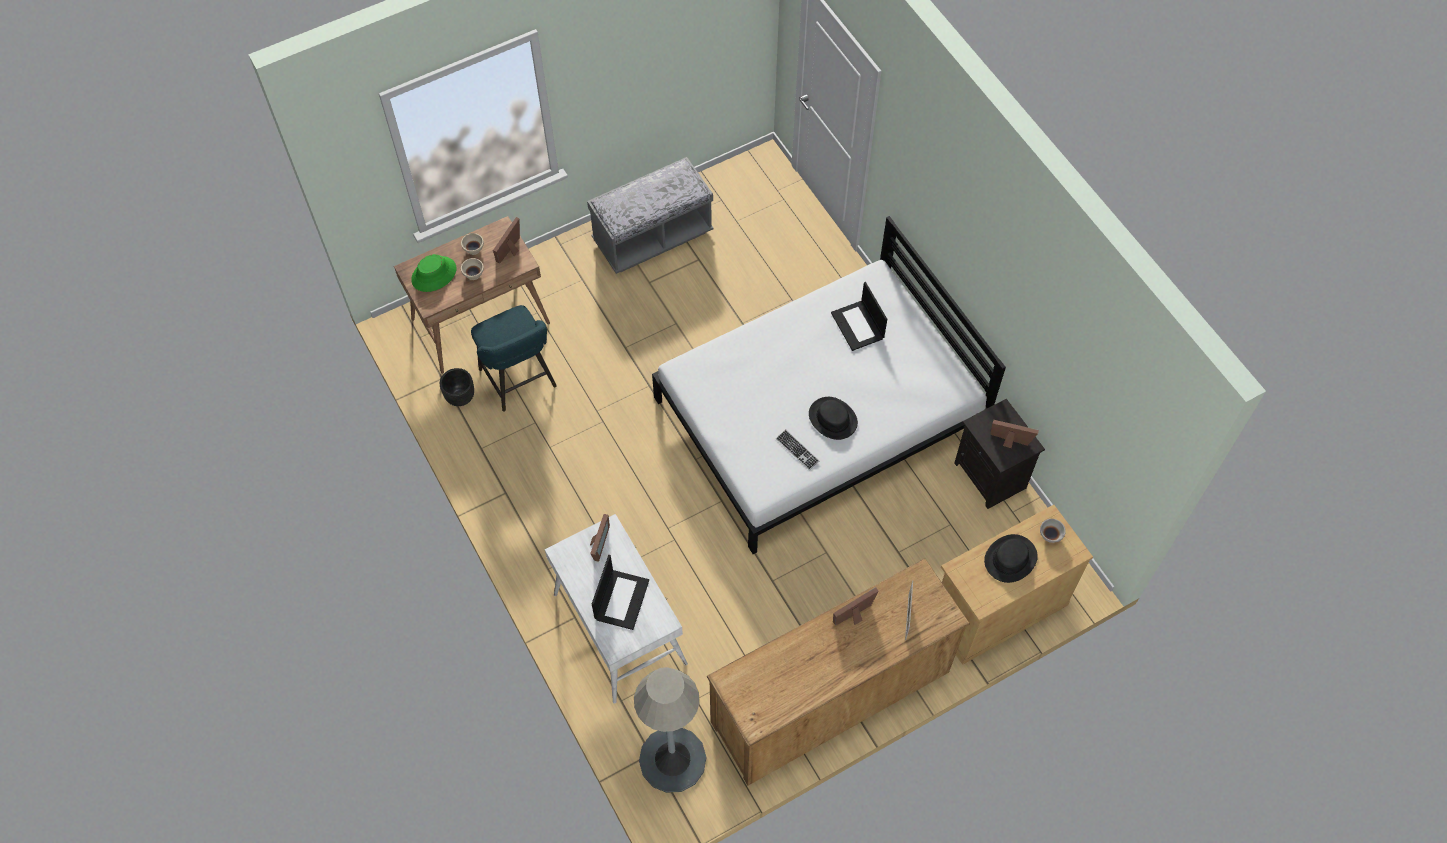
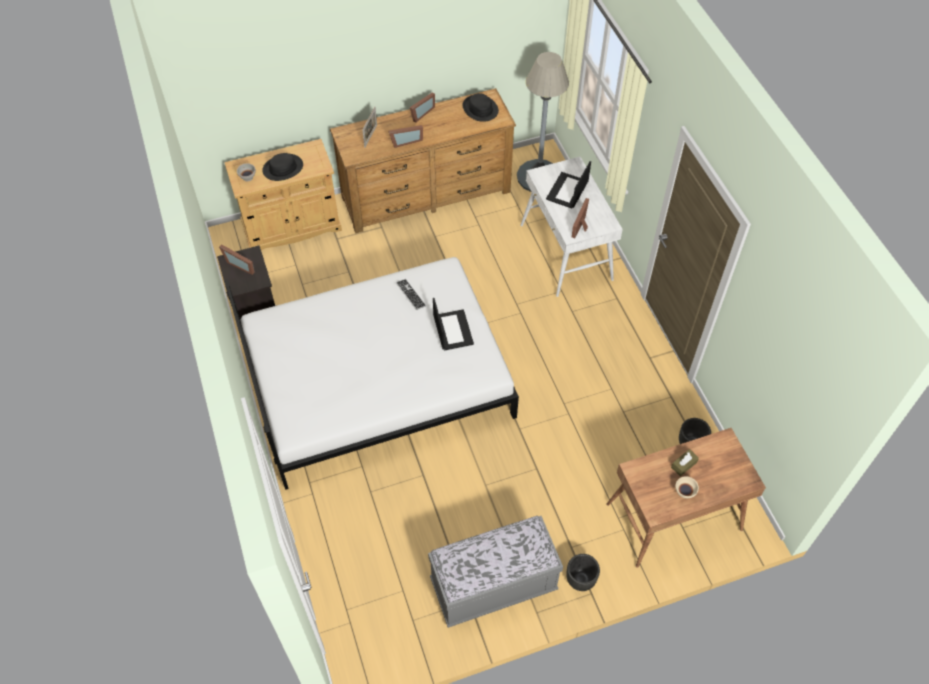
camera: 170 degrees left, 5 degrees down
green hat [411,254,456,292] -> none
beige bowl [461,258,484,280] -> brown tissue box [671,449,699,476]
turquoise stool [471,305,557,412] -> none
picture frame [493,217,520,264] -> picture frame moved to [410,92,435,123]
black hat [809,397,858,440] -> black hat moved to [463,93,499,122]
laptop [831,282,887,351] -> laptop moved to [433,298,474,350]
none -> black planter [566,554,600,591]

